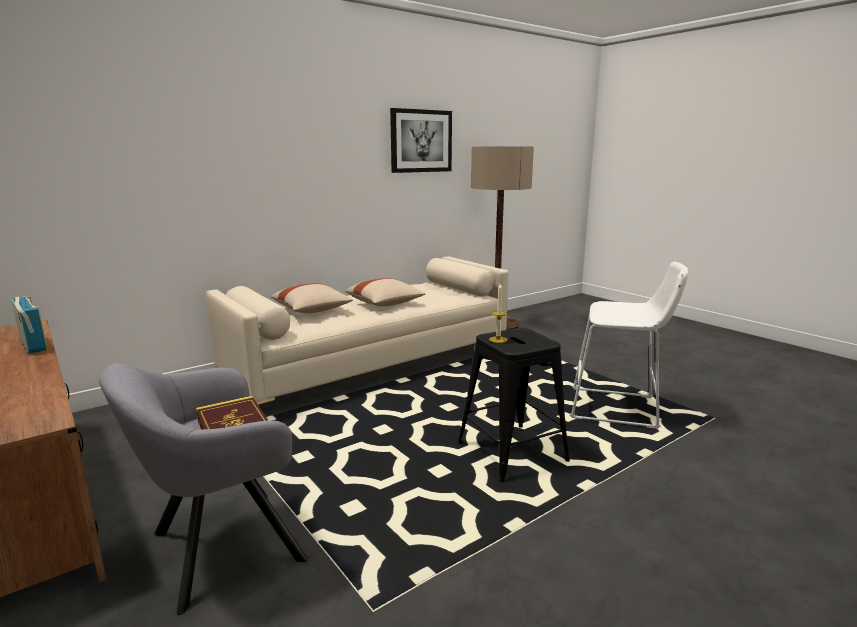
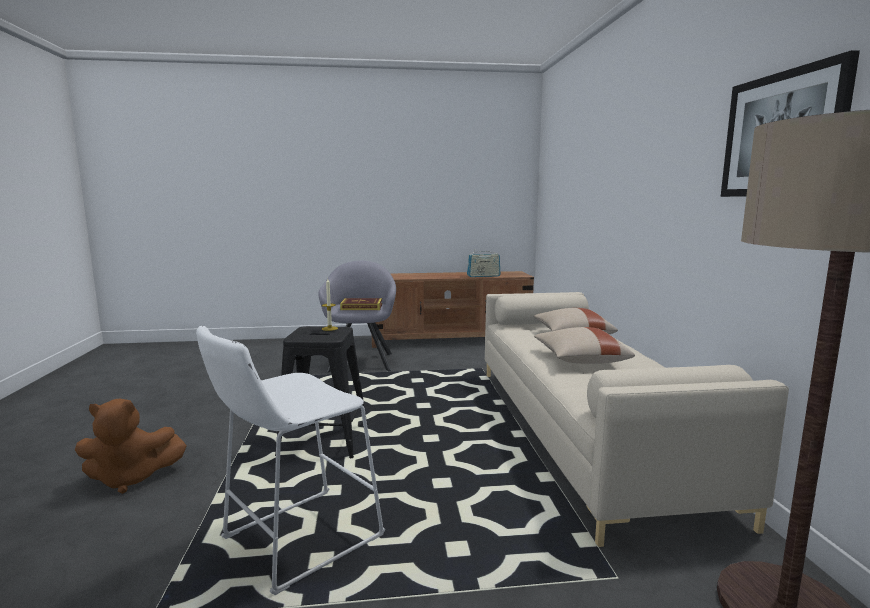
camera: 120 degrees right, 5 degrees down
none -> brown plush toy [75,399,187,494]

